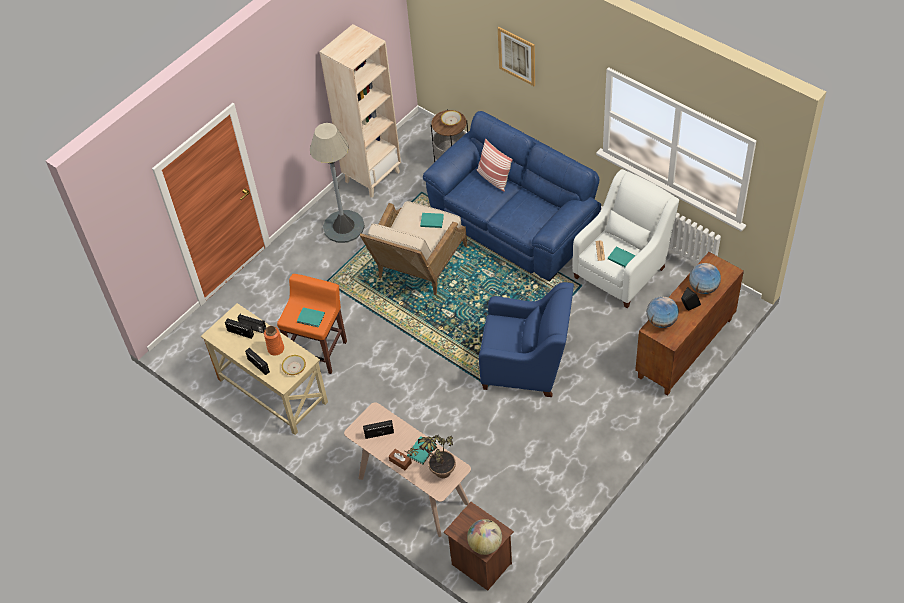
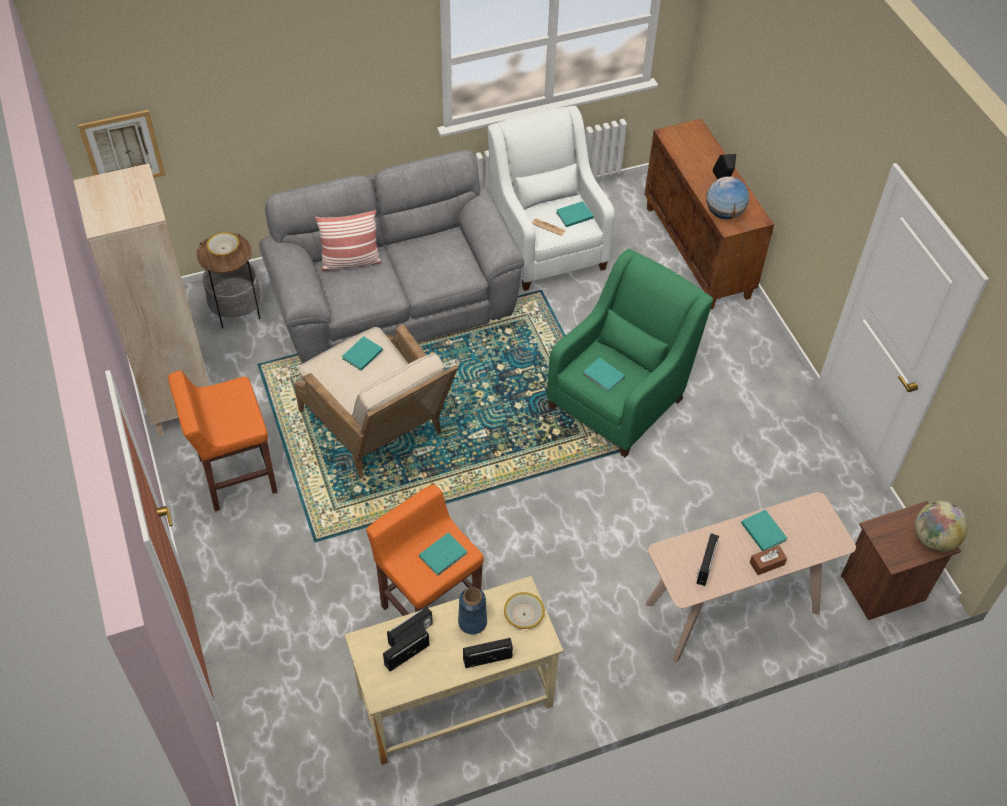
camera: 65 degrees left, 0 degrees up
orange vase [264,326,284,356] -> blue vase [458,587,487,635]
grey floor lamp [310,123,365,243] -> orange stool [168,370,277,511]
potted plant [403,435,456,478] -> none
blue sofa [423,111,601,282] -> grey sofa [259,150,524,364]
blue armchair [479,282,574,397] -> green armchair [547,249,713,458]
picture [498,27,535,86] -> picture moved to [78,110,166,178]
globe [689,263,721,294] -> none
none -> turquoise book [583,357,625,392]

